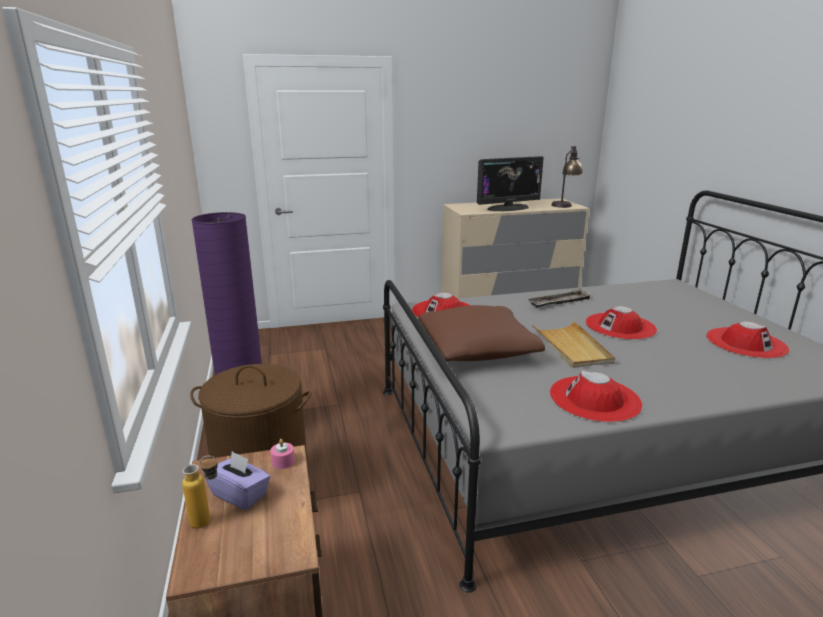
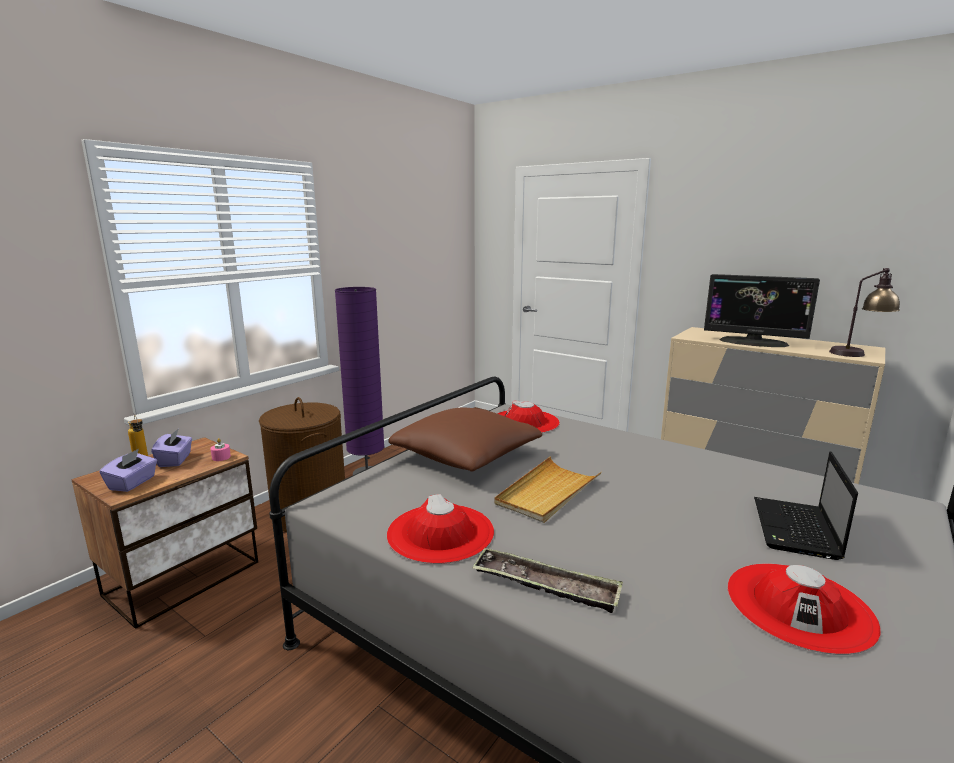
camera: 50 degrees right, 5 degrees down
tray [527,288,592,307] -> tray moved to [472,548,623,613]
red hat [585,306,657,340] -> none
none -> purple tissue box [99,449,157,492]
none -> laptop [754,452,858,560]

